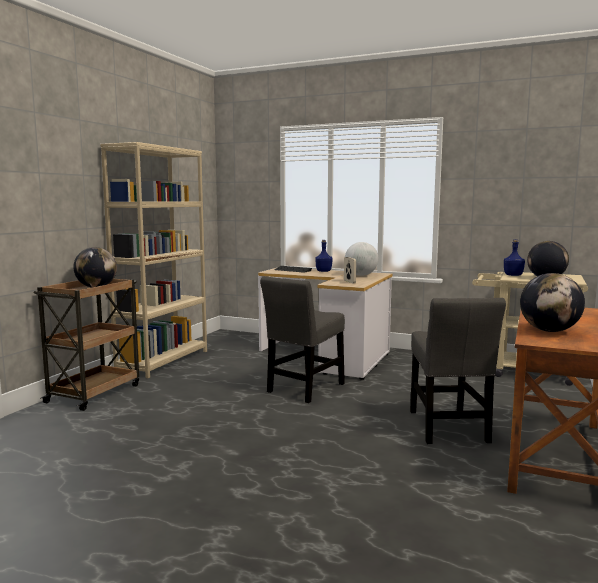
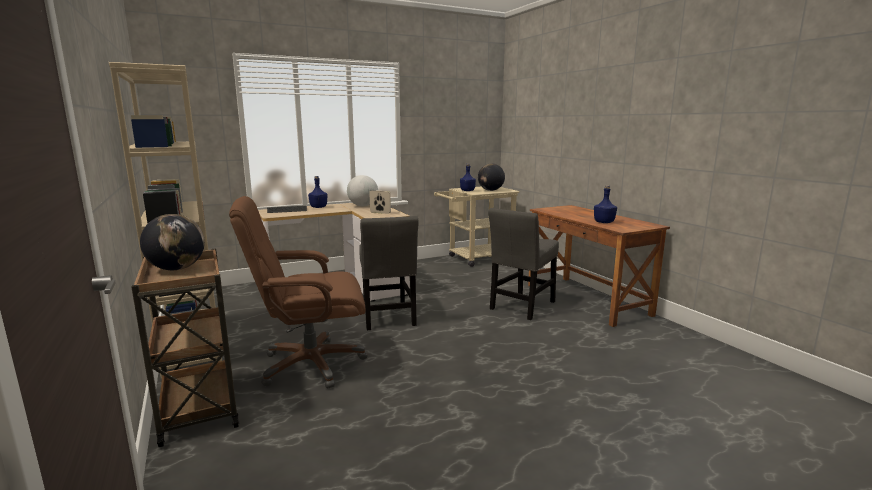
camera: 50 degrees left, 5 degrees up
grey chair [410,298,506,444] -> grey chair turned 90 degrees clockwise [488,208,559,320]
globe [520,273,585,332] -> blue bottle [594,185,617,223]
none -> brown office chair [229,196,367,388]

